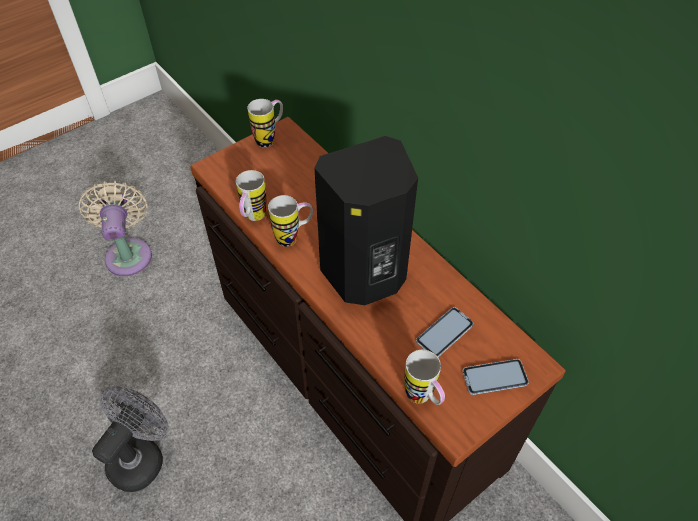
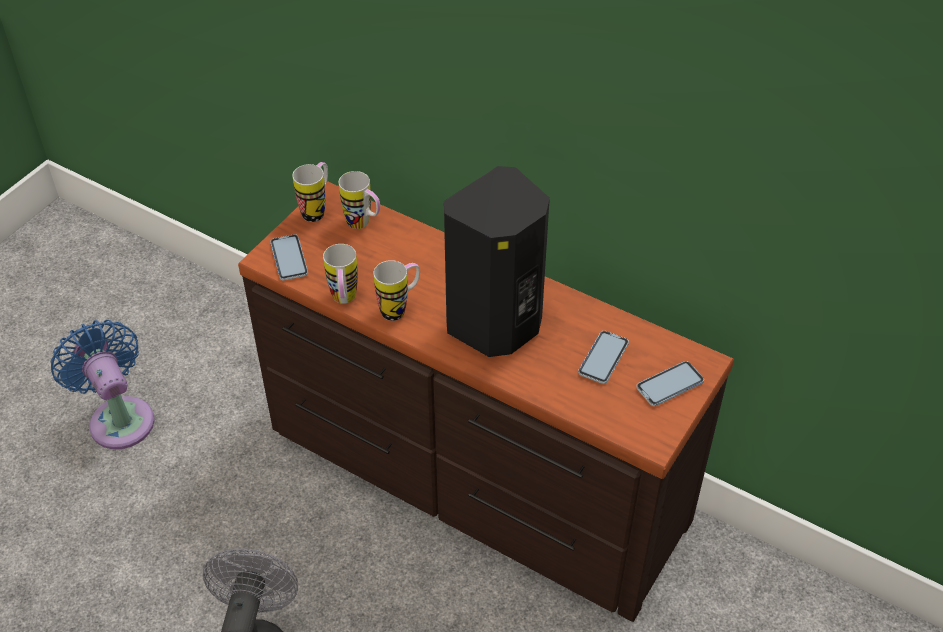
camera: 20 degrees left, 5 degrees down
beige fan [79,181,152,276] -> blue fan [51,320,154,449]
mug [404,350,445,405] -> mug moved to [339,171,380,229]
none -> phone [270,234,308,281]

